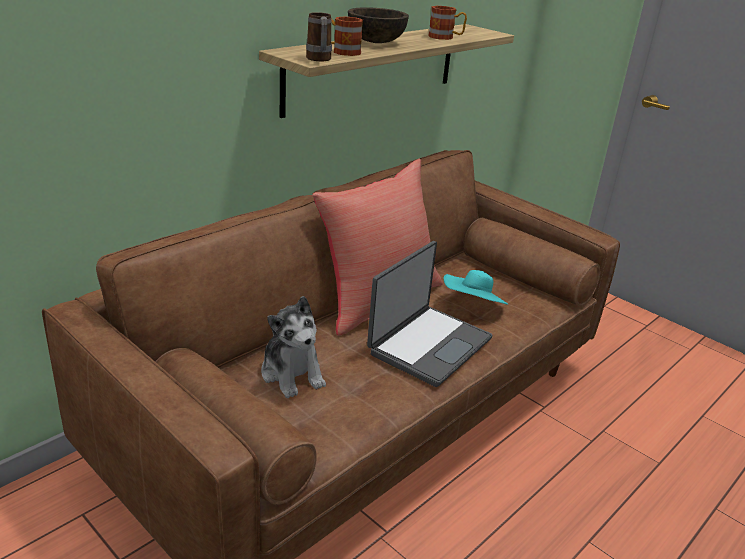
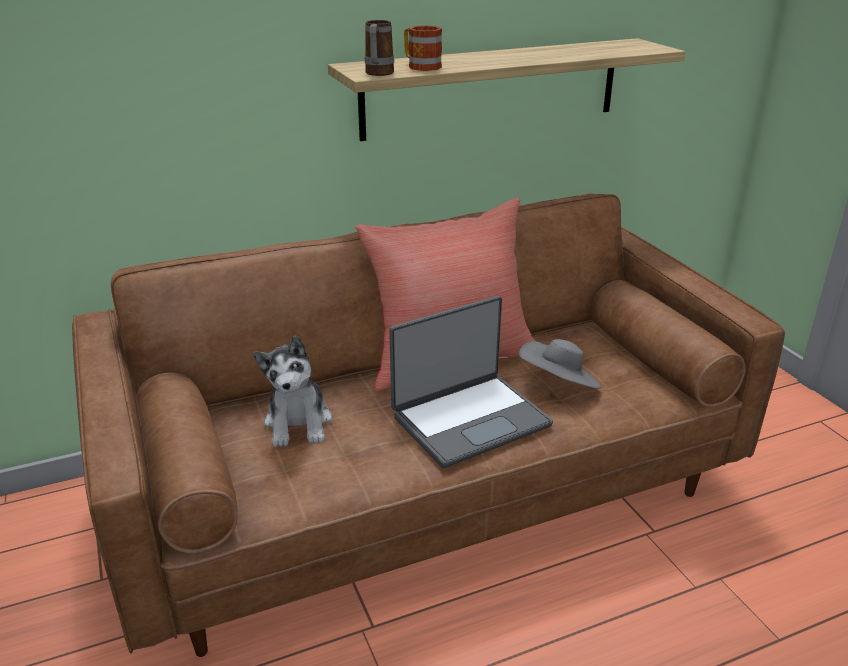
camera: 25 degrees right, 0 degrees up
brown bowl [348,7,409,43] -> none
mug [428,6,467,40] -> none
turquoise hat [444,270,508,305] -> grey hat [519,339,601,389]

